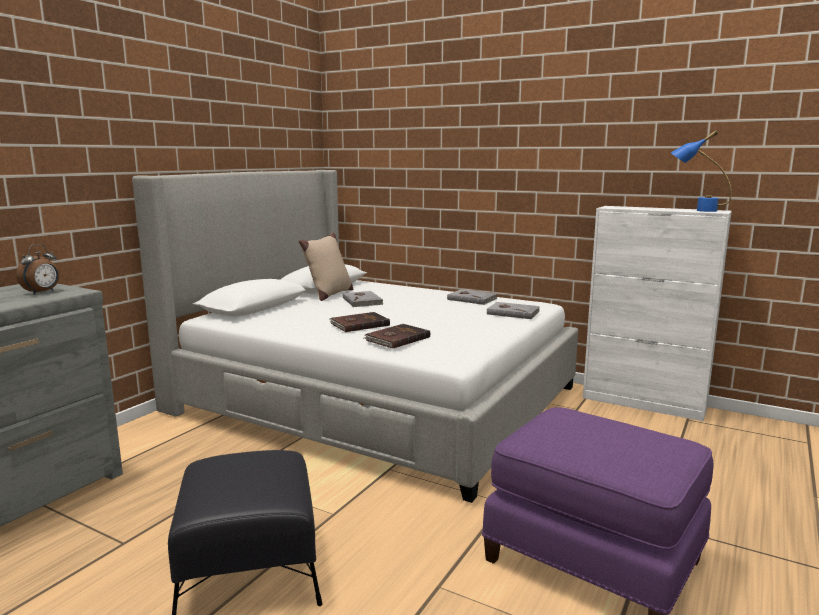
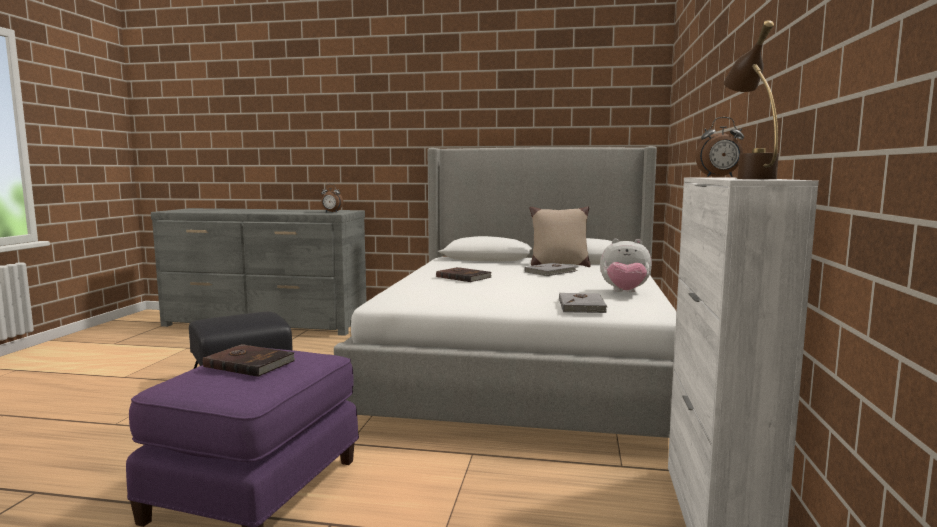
camera: 70 degrees right, 5 degrees down
brown book [364,324,430,349] -> brown book moved to [203,344,296,377]
grey book [447,289,498,305] -> plush toy [600,238,652,292]
blue table lamp [671,130,732,212] -> brown table lamp [724,20,779,179]
none -> alarm clock [695,117,744,177]

